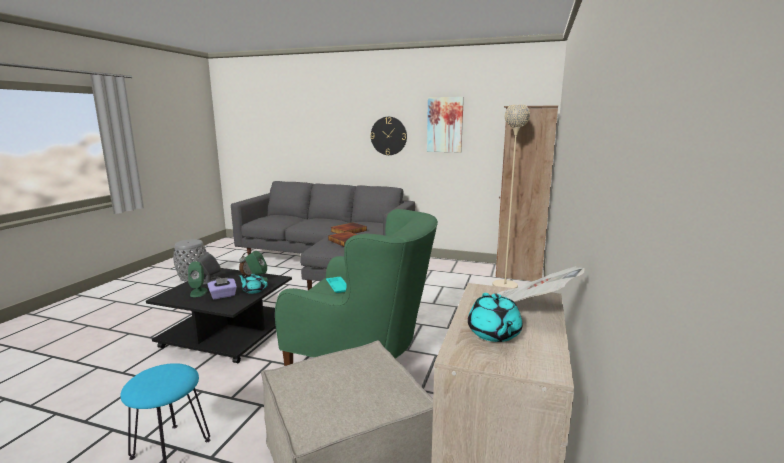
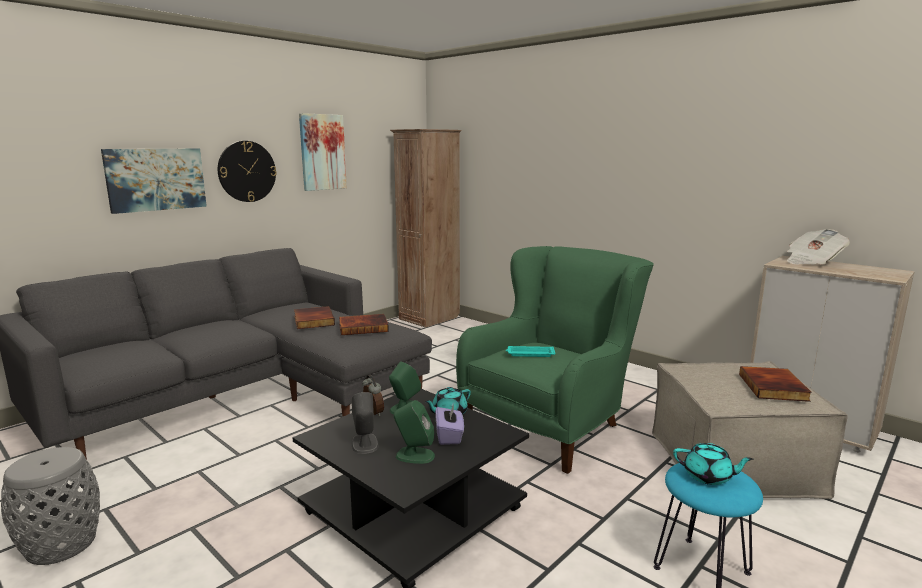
camera: 65 degrees left, 0 degrees up
turquoise teapot [468,293,522,342] -> turquoise teapot moved to [673,443,753,485]
beige floor lamp [492,105,530,288] -> none
none -> picture [101,148,207,214]
none -> book [739,366,812,402]

